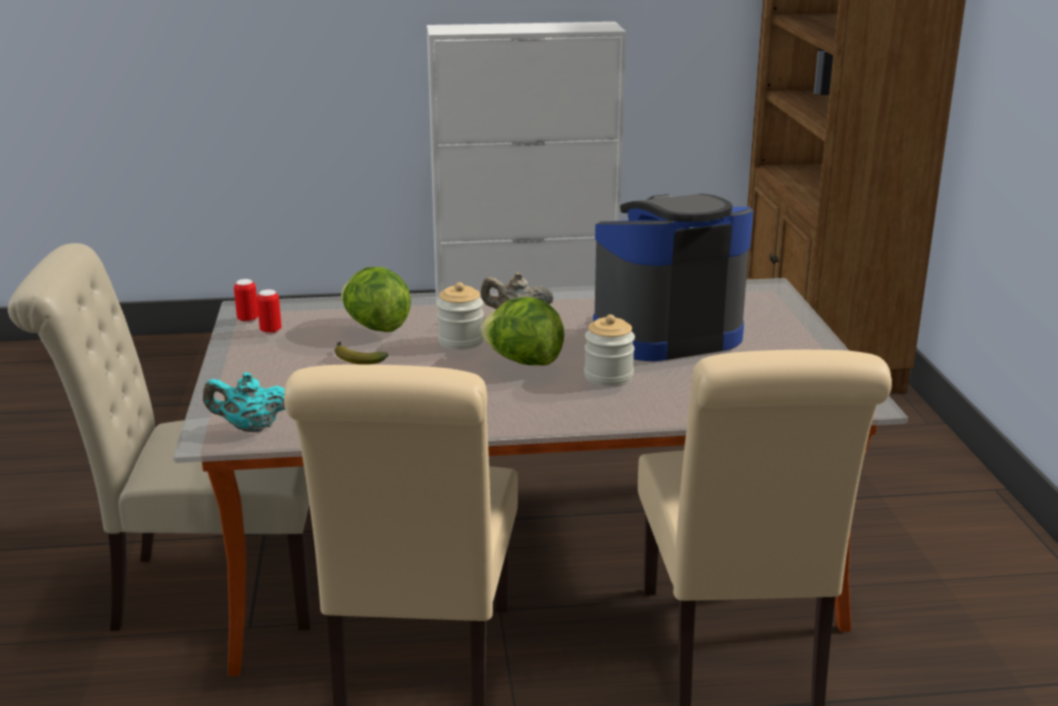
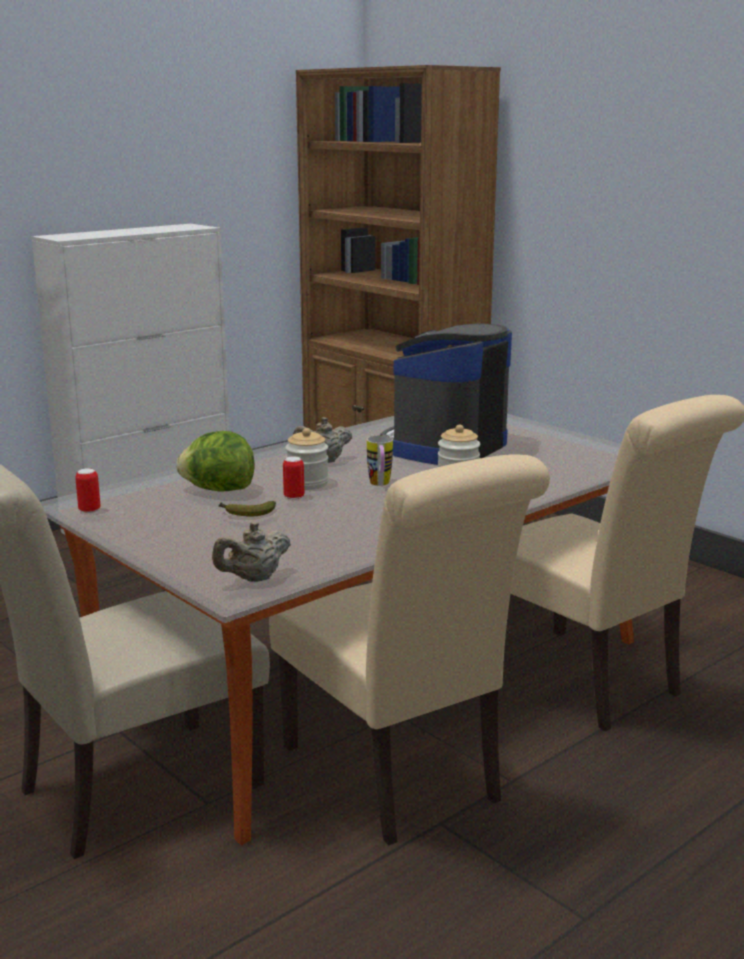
camera: 35 degrees left, 5 degrees down
turquoise teapot [203,372,286,432] -> beige teapot [212,522,291,582]
can [257,289,282,334] -> can moved to [283,456,304,500]
lettuce [480,297,564,366] -> mug [367,435,393,486]

